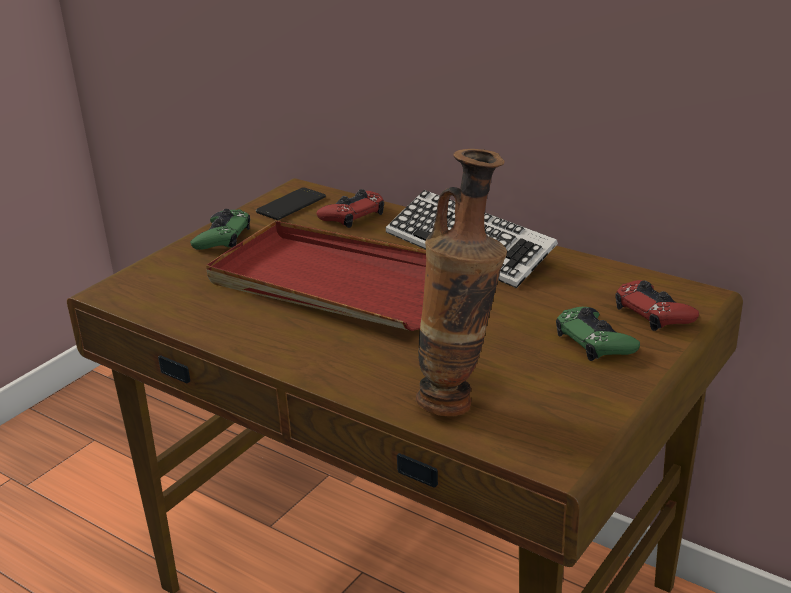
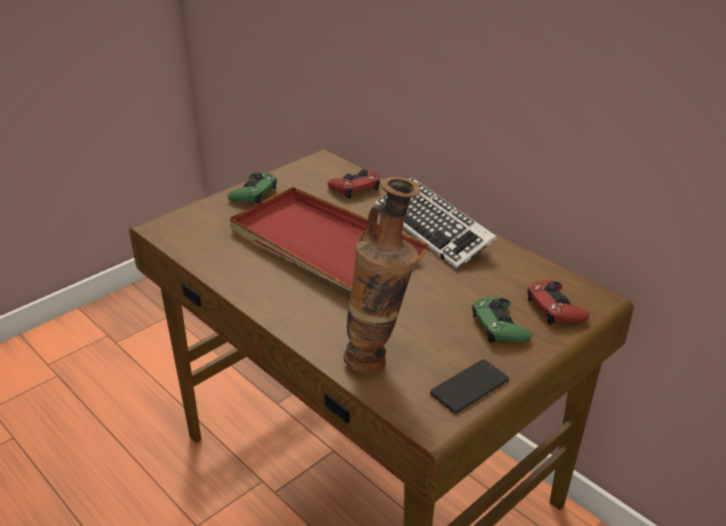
camera: 10 degrees right, 5 degrees up
phone [256,187,326,220] -> phone moved to [430,360,509,413]

